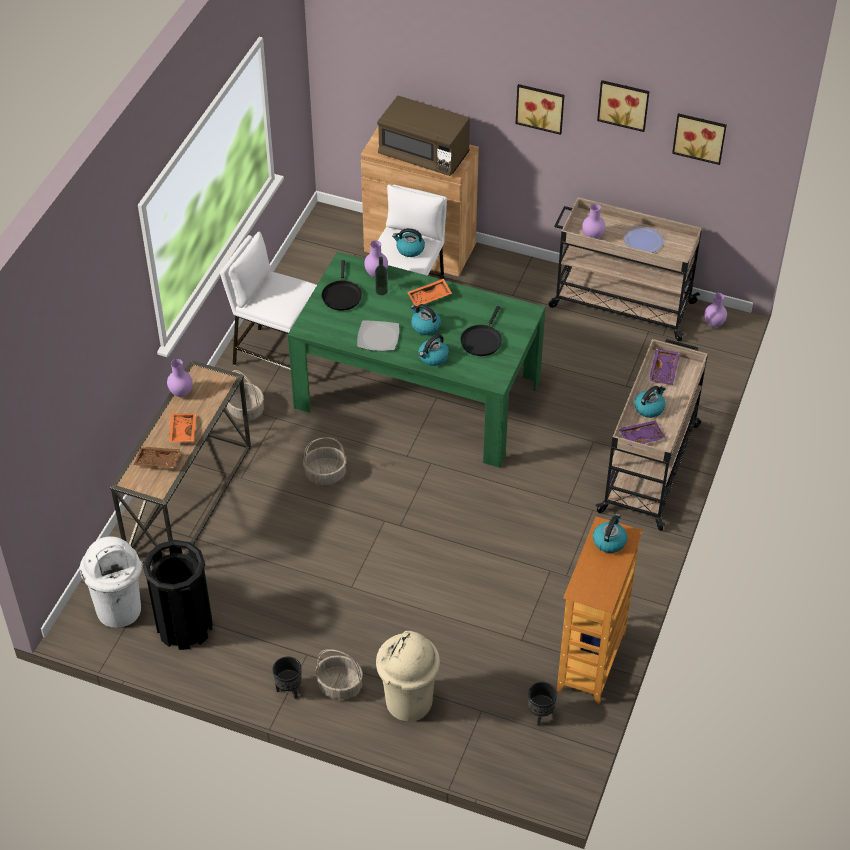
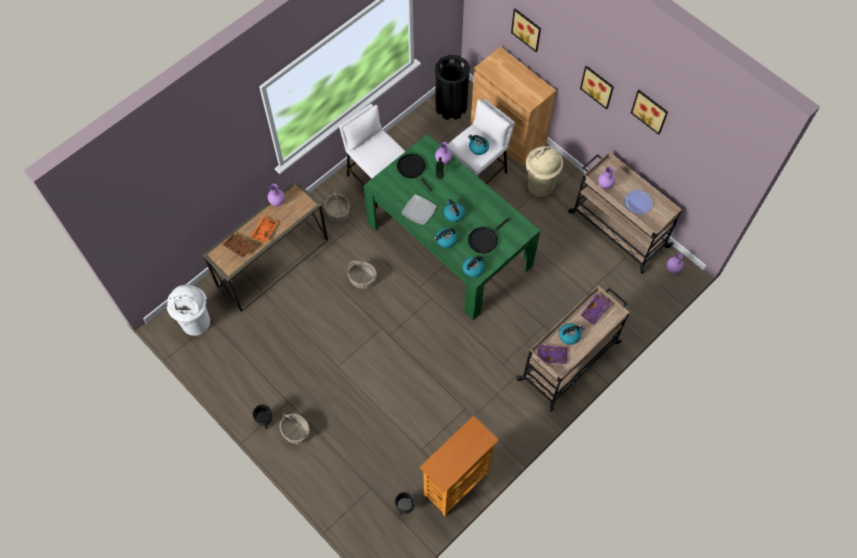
camera: 25 degrees right, 15 degrees up
black trash can [143,540,212,650] -> black trash can moved to [435,55,470,120]
black frying pan [322,260,362,311] -> black frying pan turned 120 degrees clockwise [397,154,432,191]
beige trash can [376,631,440,722] -> beige trash can moved to [526,146,563,198]
brown microwave [377,96,470,176] -> none
orange tray [407,278,452,306] -> none
kettle [593,514,627,553] -> kettle moved to [462,255,485,277]
picture [672,113,727,165] -> picture moved to [511,9,541,52]

